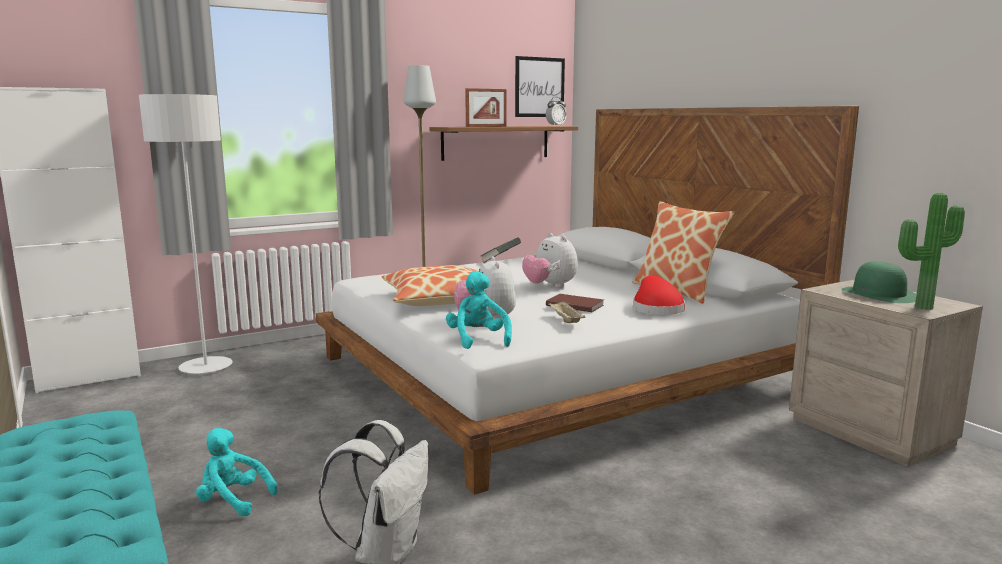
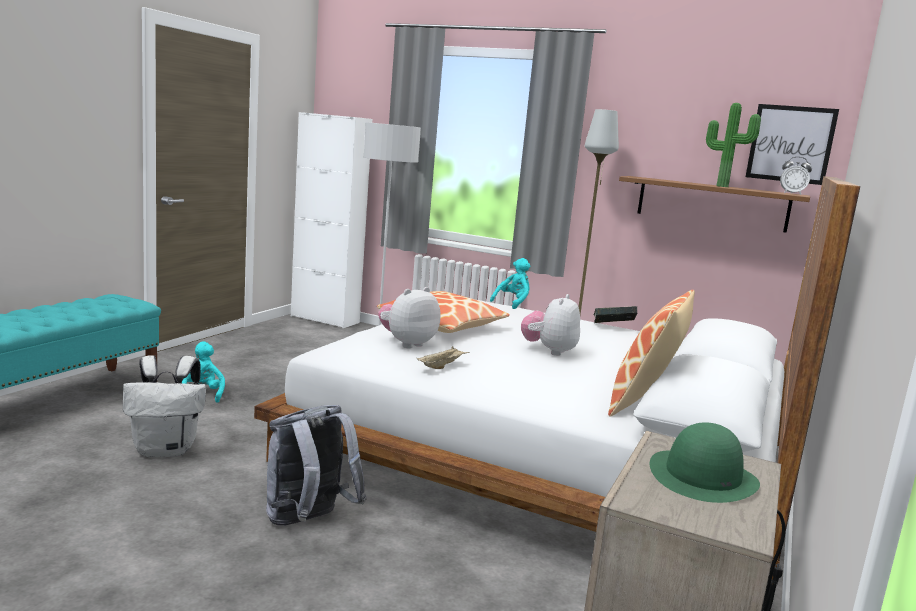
camera: 55 degrees right, 0 degrees up
turquoise plush toy [446,271,512,349] -> turquoise plush toy moved to [490,258,531,309]
picture frame [465,88,507,127] -> none
brown book [546,294,604,312] -> none
red hat [633,276,685,315] -> none
potted plant [898,193,965,310] -> potted plant moved to [706,103,761,187]
none -> grey backpack [266,405,367,526]

